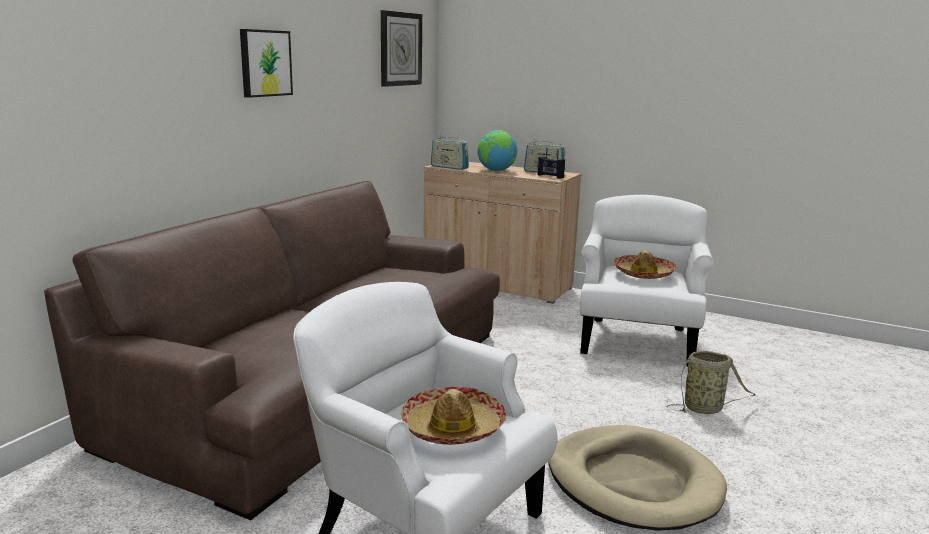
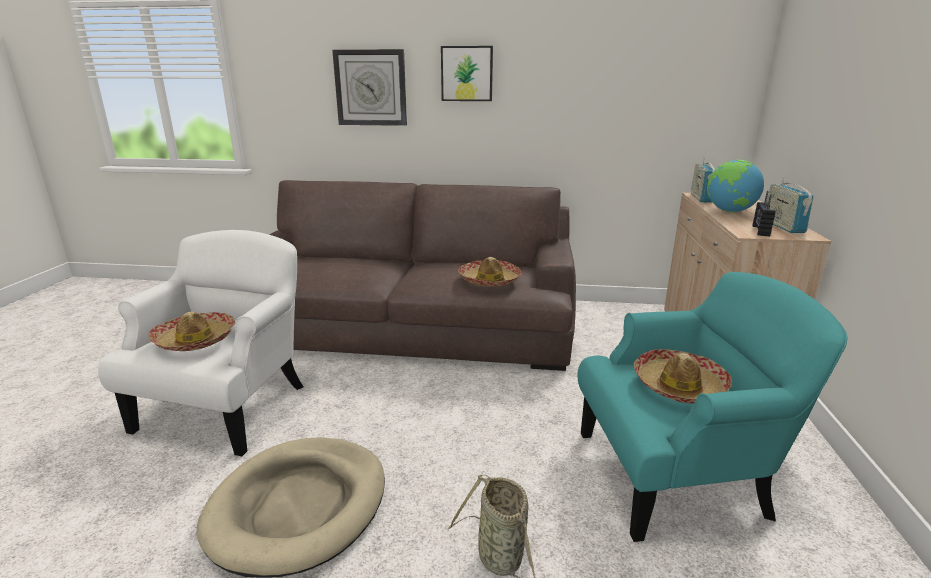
camera: 70 degrees right, 5 degrees up
wall clock [381,10,422,87] -> wall clock moved to [332,49,407,126]
white armchair [580,195,714,367] -> turquoise armchair [577,272,847,542]
none -> hat [458,257,521,287]

